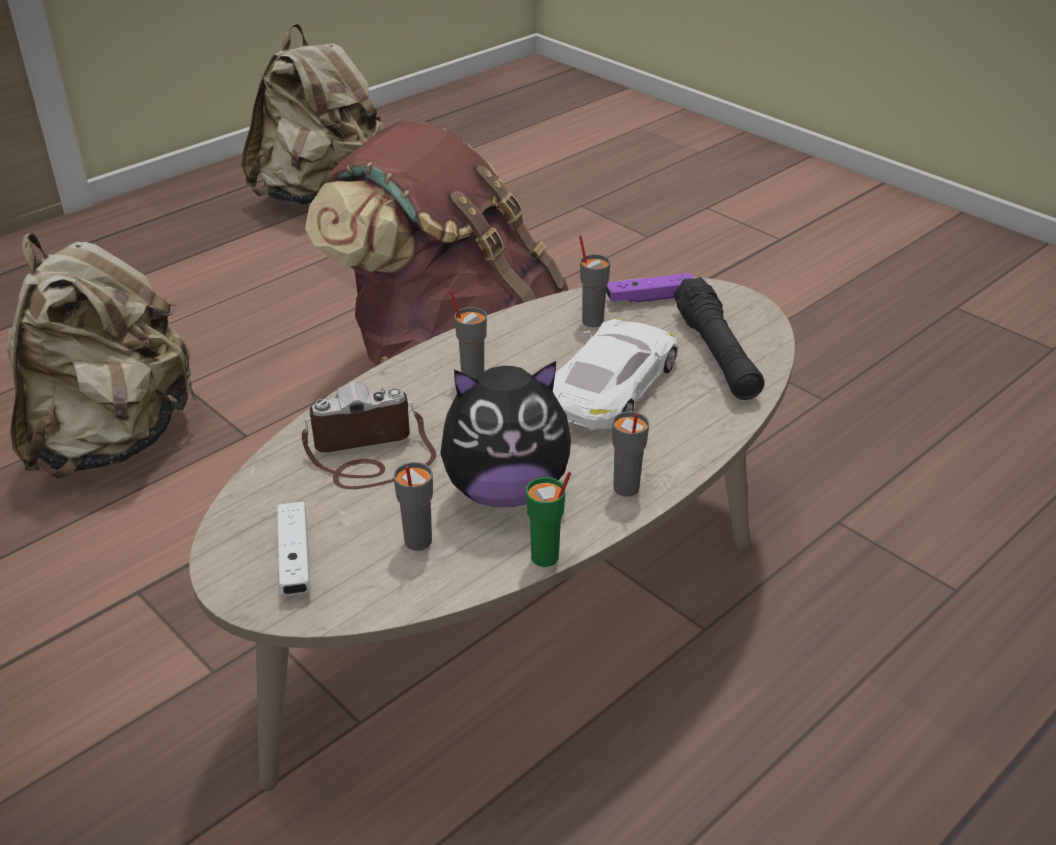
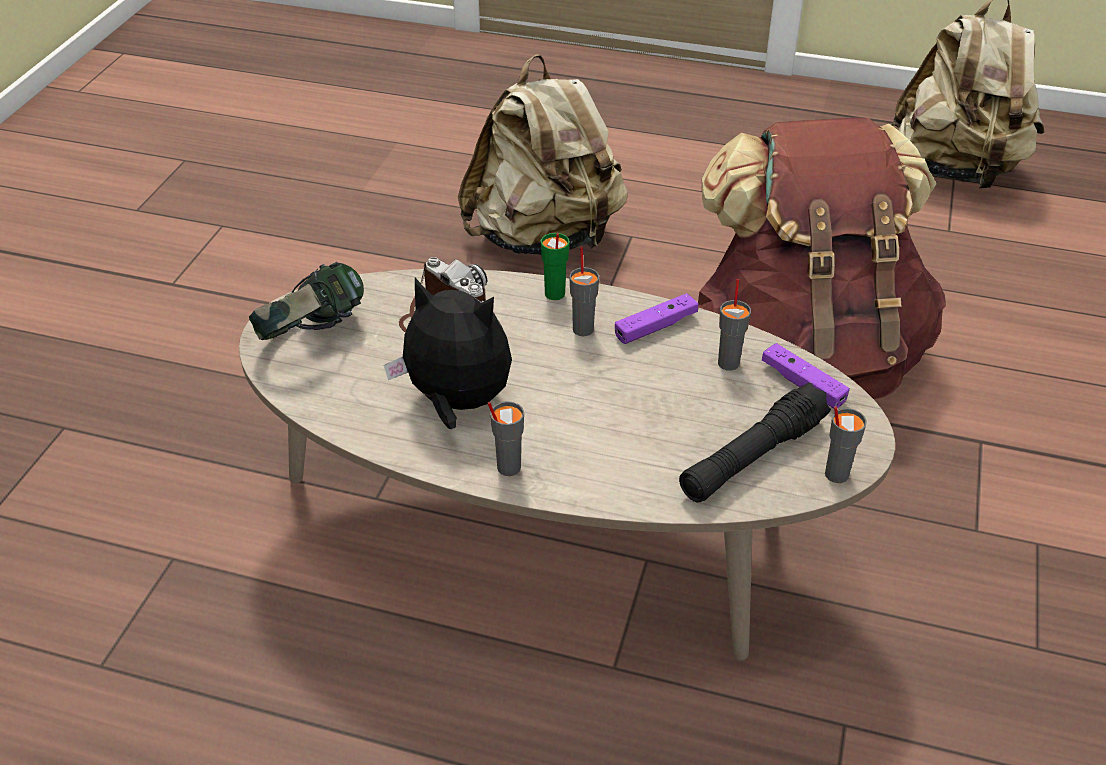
camera: 60 degrees right, 5 degrees up
white game controller [277,502,311,596] -> headphones [249,262,364,340]
grey cup [393,462,433,551] -> grey cup moved to [825,406,867,483]
plush toy [440,361,574,507] -> plush toy turned 150 degrees clockwise [384,278,512,429]
green cup [526,472,571,567] -> green cup moved to [541,233,570,300]
white toy car [553,318,678,431] -> none
none -> purple game controller [615,293,698,344]

